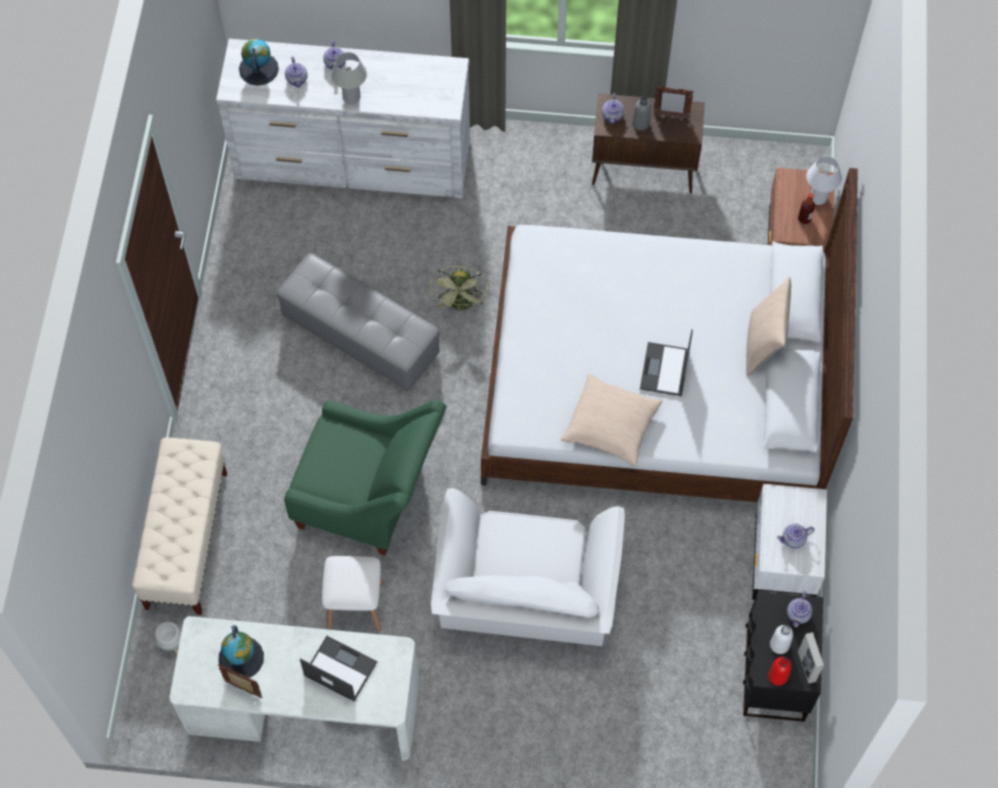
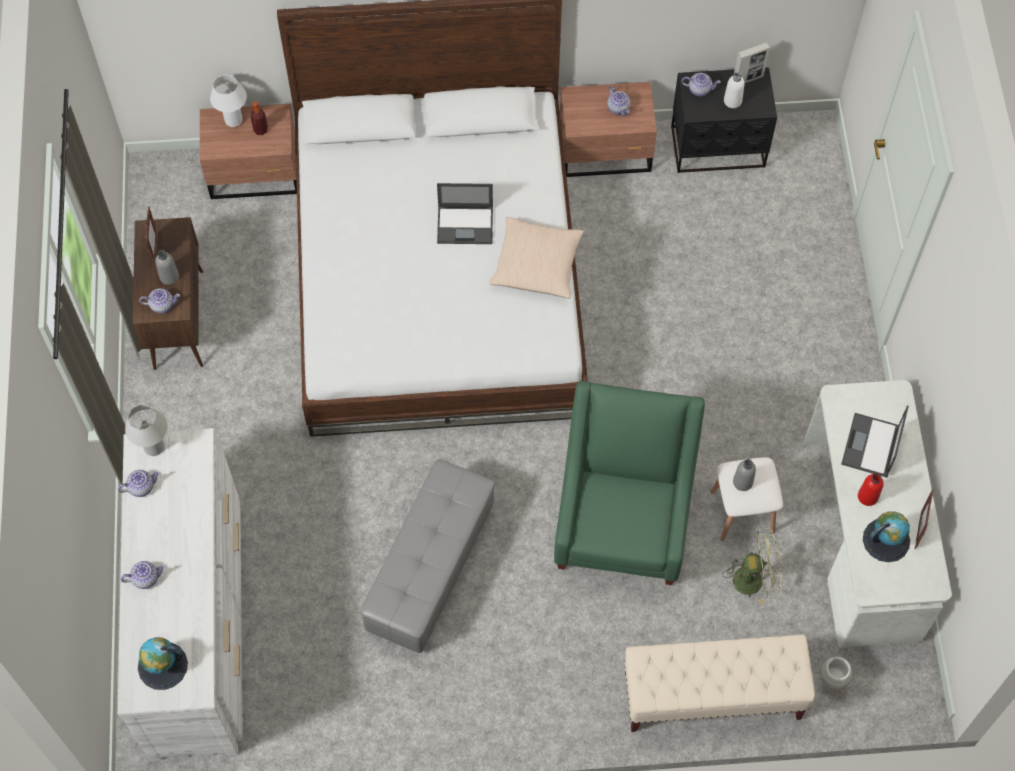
camera: 100 degrees left, 0 degrees up
teapot [285,57,308,88] -> teapot moved to [118,470,160,497]
white table lamp [331,52,367,104] -> white table lamp moved to [125,405,168,456]
green fan [430,266,490,313] -> green fan moved to [723,528,782,605]
white armchair [431,488,625,646] -> none
beige pillow [746,277,791,377] -> none
white nightstand [752,484,827,600] -> brown nightstand [560,82,657,177]
red bottle [768,657,792,686] -> red bottle moved to [858,473,884,506]
none -> grey bottle [733,459,756,491]

